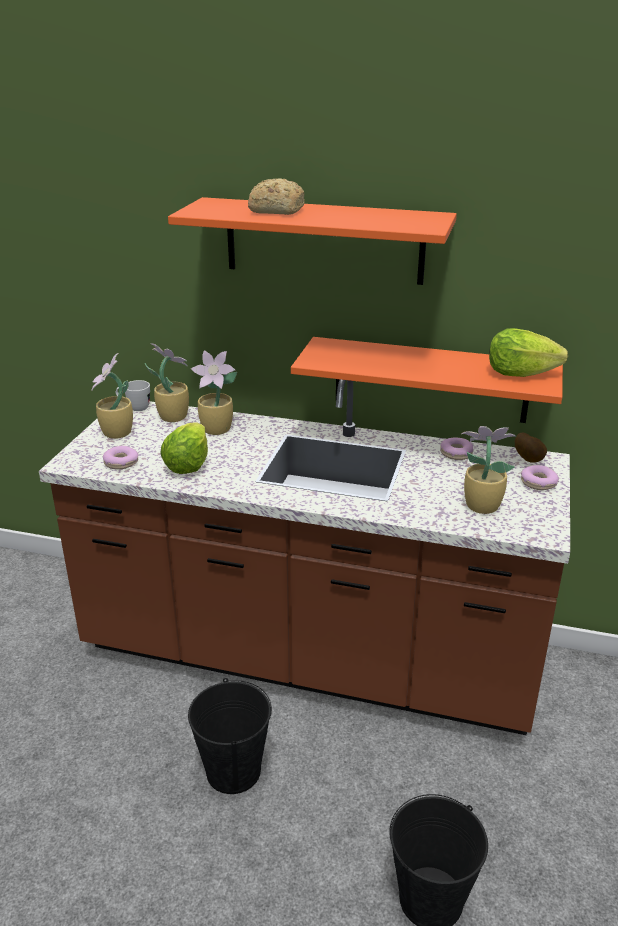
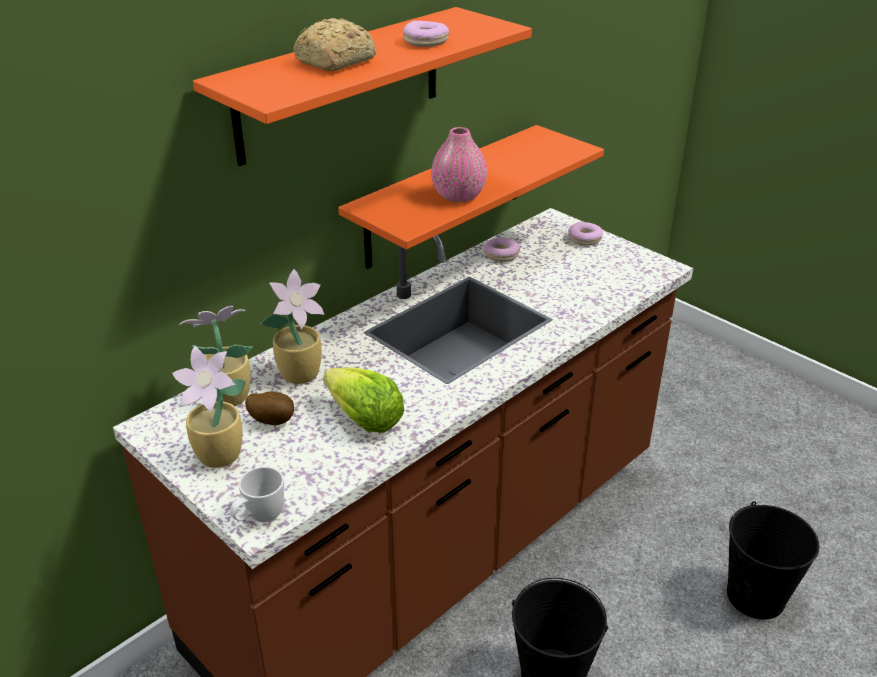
camera: 60 degrees left, 5 degrees up
donut [103,446,138,470] -> donut moved to [403,21,449,47]
white mug [116,380,150,411] -> white mug moved to [230,467,284,522]
potted plant [461,426,516,514] -> none
lettuce [489,328,568,377] -> none
potato [515,433,547,463] -> potato moved to [245,391,294,425]
none -> pink vase [431,127,487,202]

